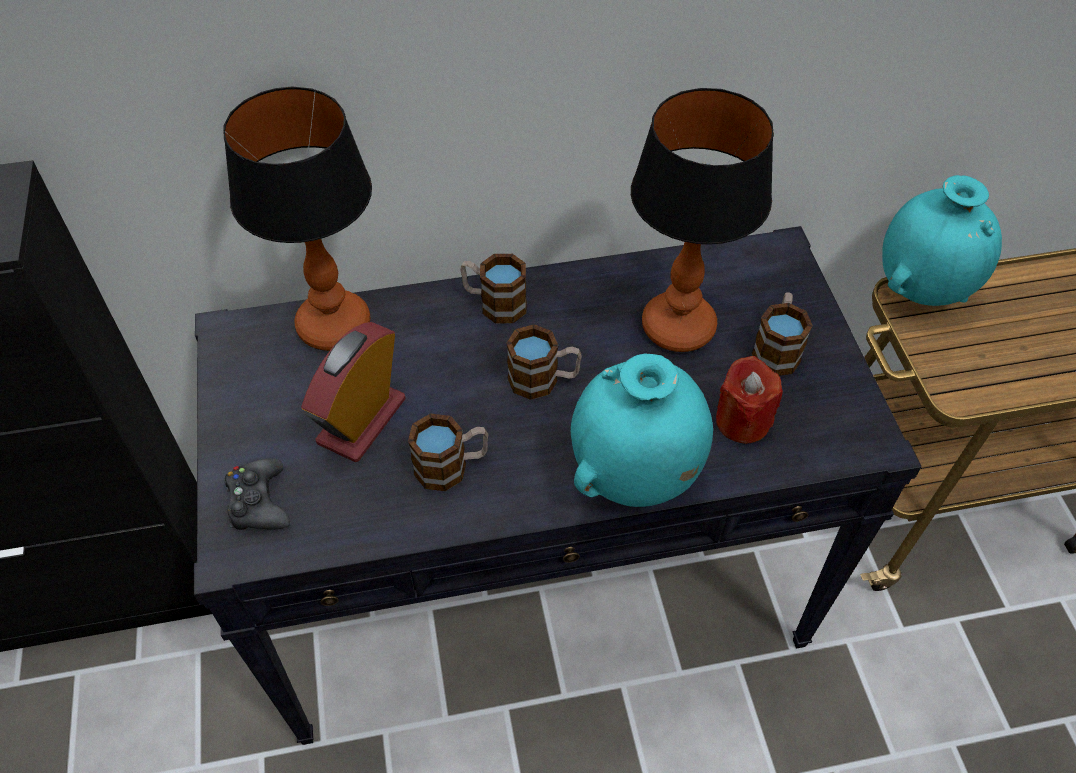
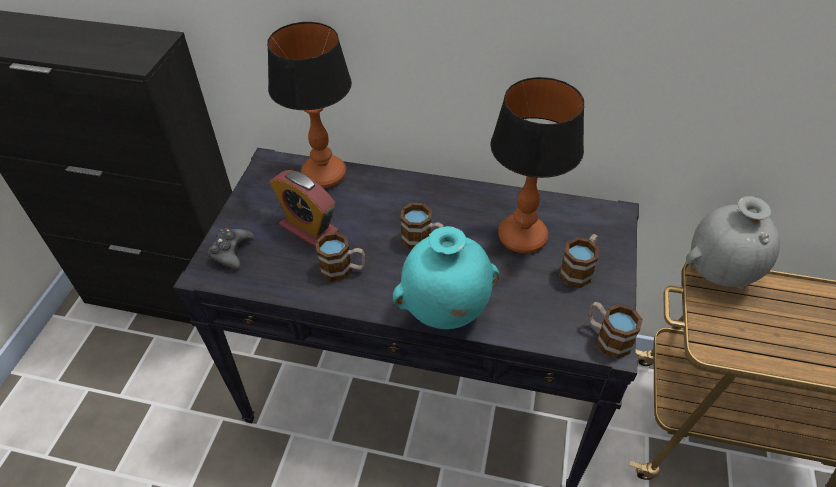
camera: 25 degrees right, 5 degrees down
alarm clock [301,322,406,462] -> alarm clock turned 105 degrees counterclockwise [270,170,339,248]
mug [460,254,526,323] -> mug moved to [588,302,643,359]
red candle [716,356,783,444] -> none
turquoise vase [882,175,1002,306] -> grey vase [686,196,780,289]

